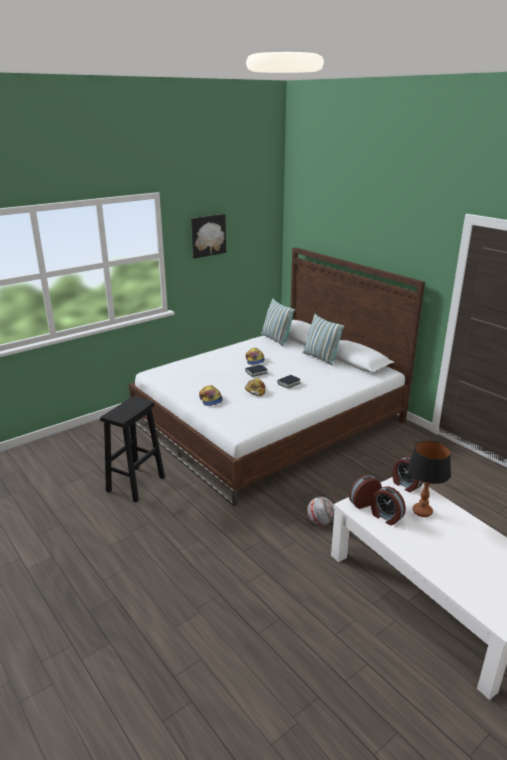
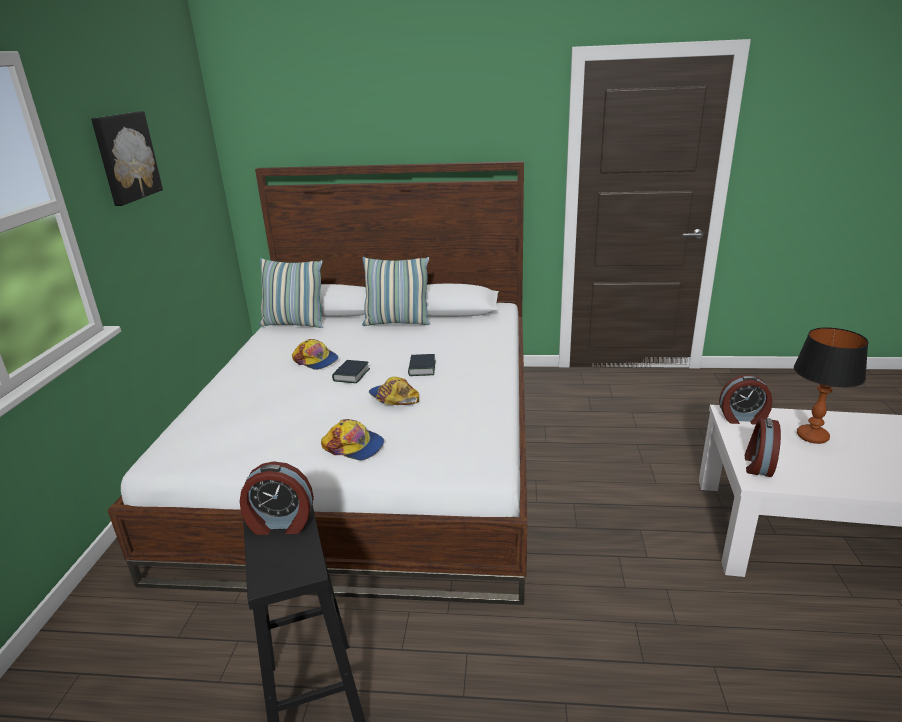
camera: 45 degrees left, 0 degrees up
football [307,497,335,526] -> none
alarm clock [371,486,406,525] -> alarm clock moved to [240,461,314,535]

